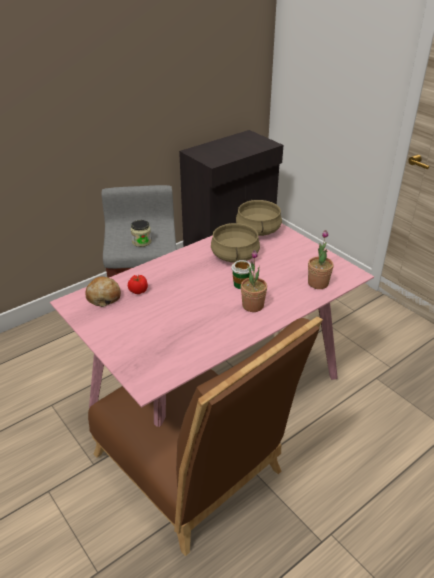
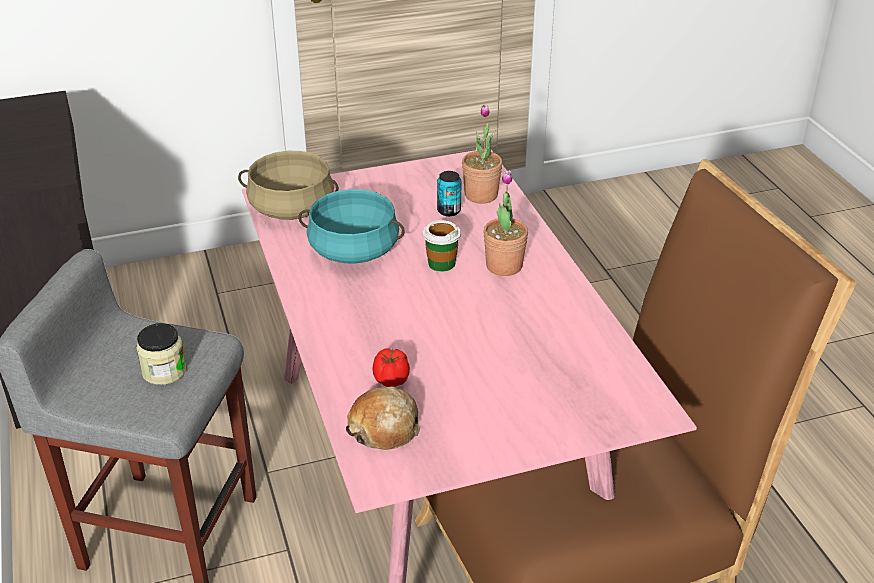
camera: 70 degrees left, 0 degrees up
beige cooking pot [211,223,260,263] -> turquoise cooking pot [298,189,405,264]
none -> can [437,171,461,216]

